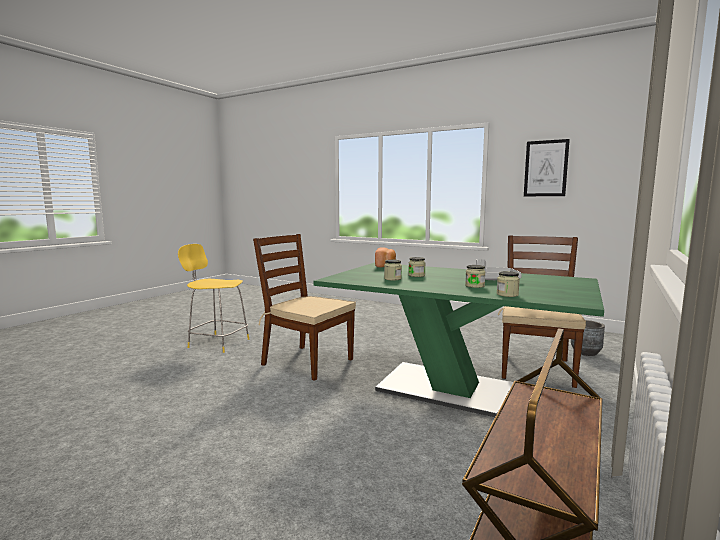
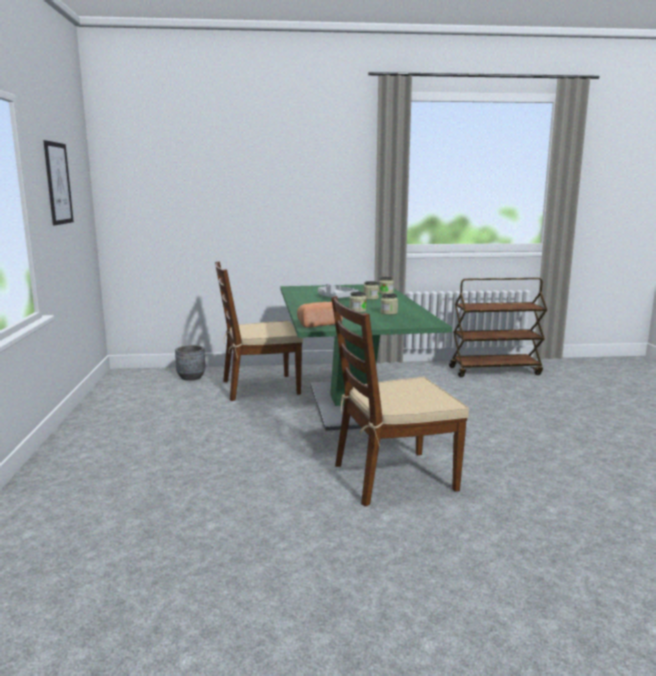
camera: 125 degrees left, 5 degrees up
yellow stool [178,244,249,353] -> none
brown chair [253,234,356,381] -> brown chair turned 75 degrees clockwise [331,296,469,507]

